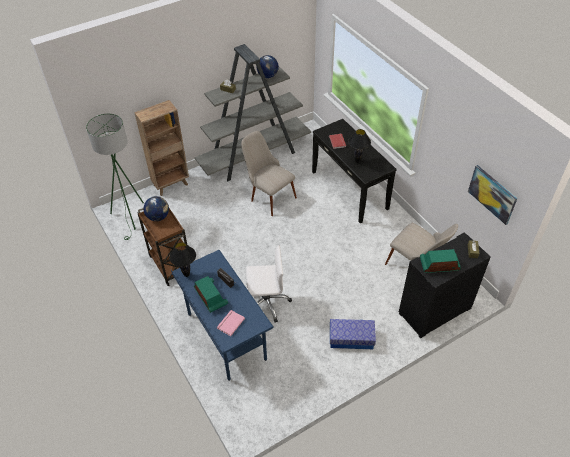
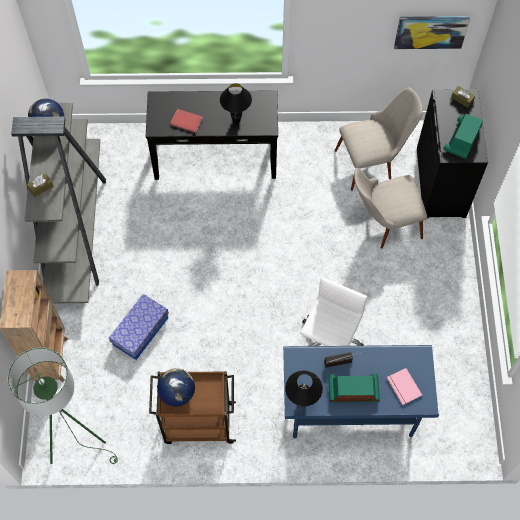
camera: 60 degrees left, 15 degrees up
beige chair [241,131,297,216] -> beige chair moved to [354,168,427,249]
storage box [330,319,376,349] -> storage box moved to [109,294,169,360]

